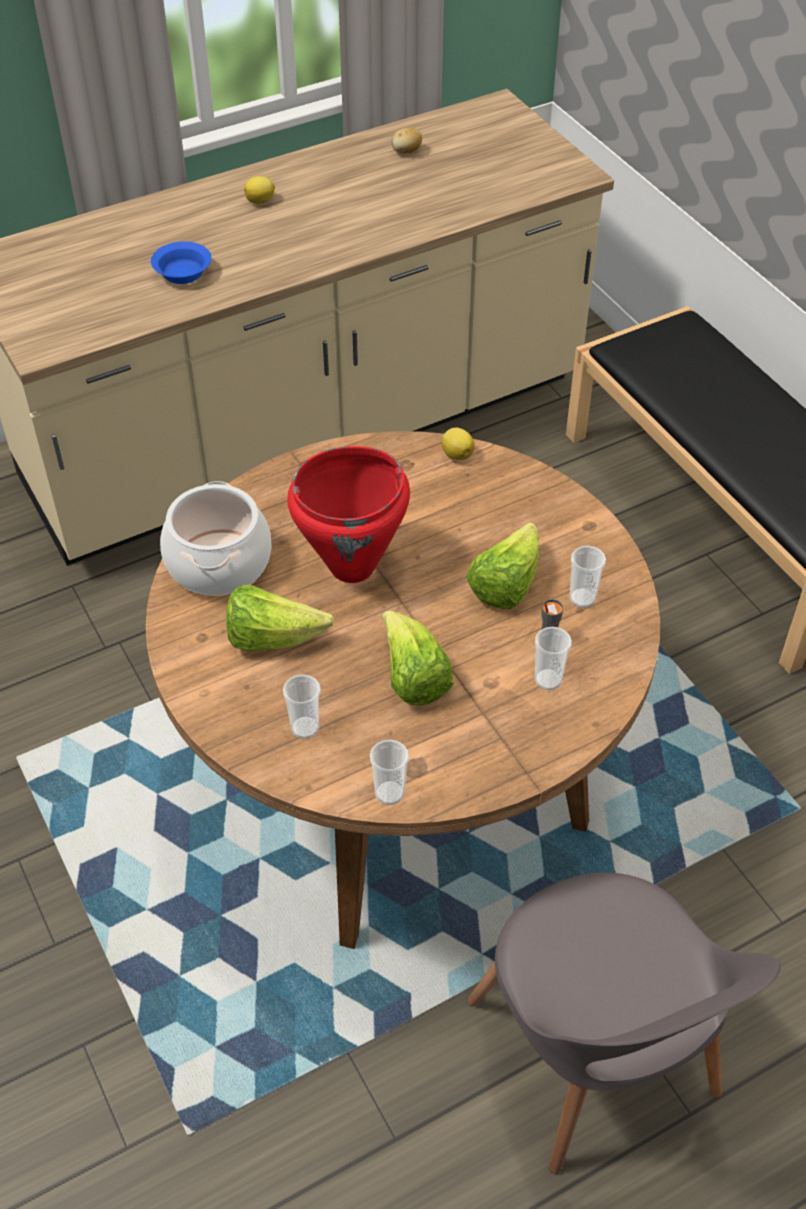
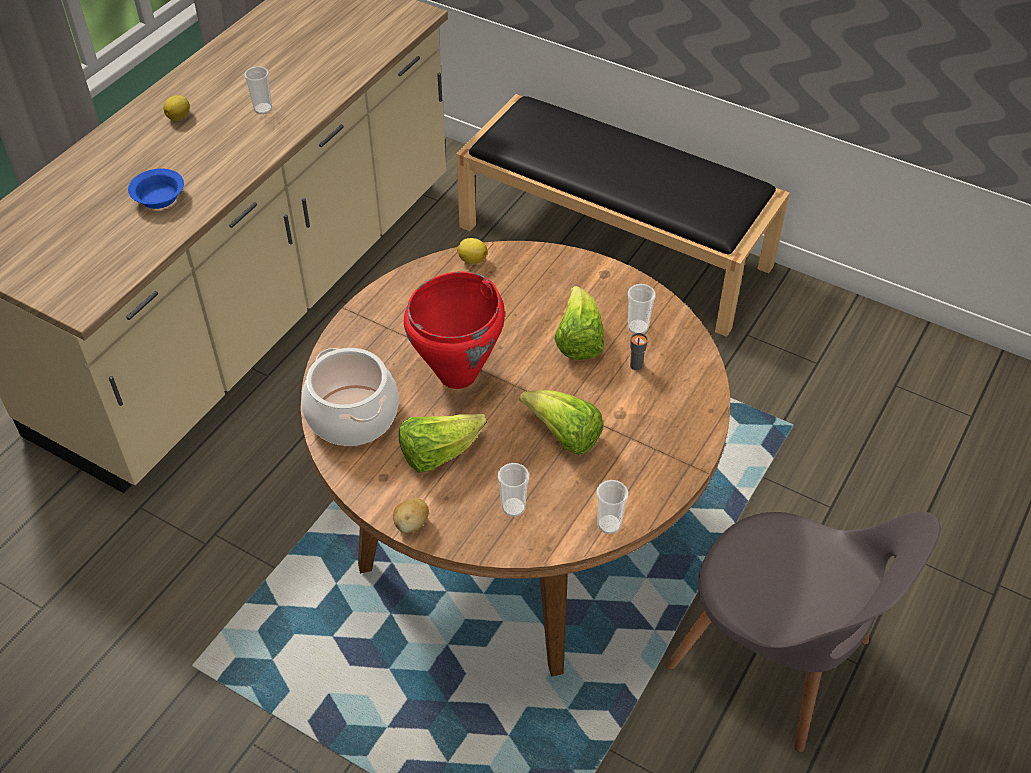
camera: 30 degrees left, 0 degrees up
potato [391,127,422,154] -> potato moved to [393,498,429,533]
cup [535,626,572,690] -> cup moved to [244,66,272,114]

